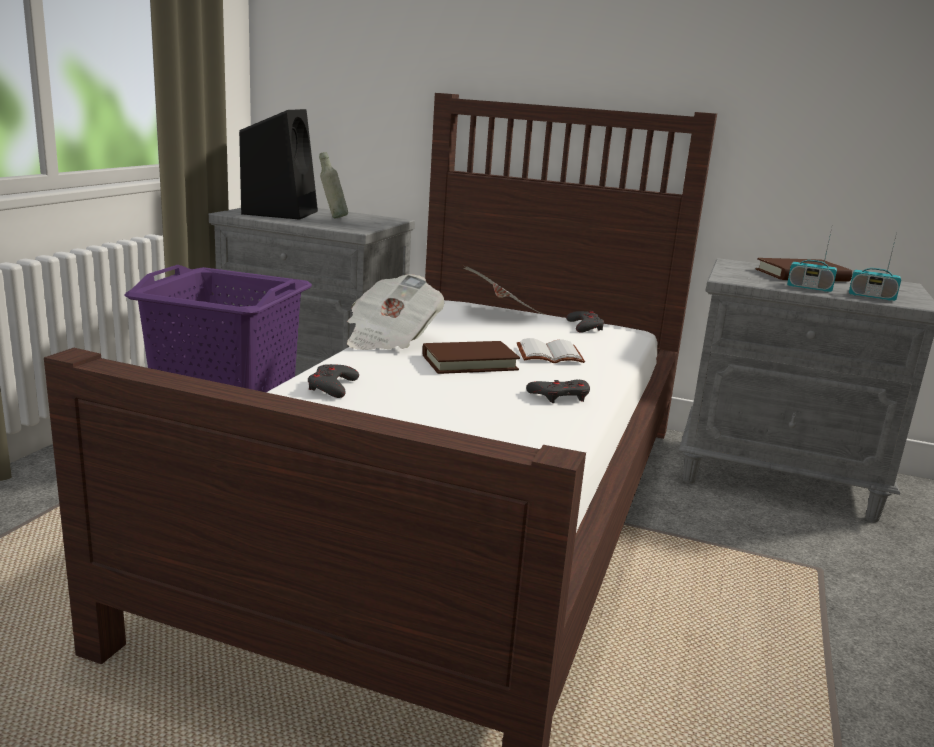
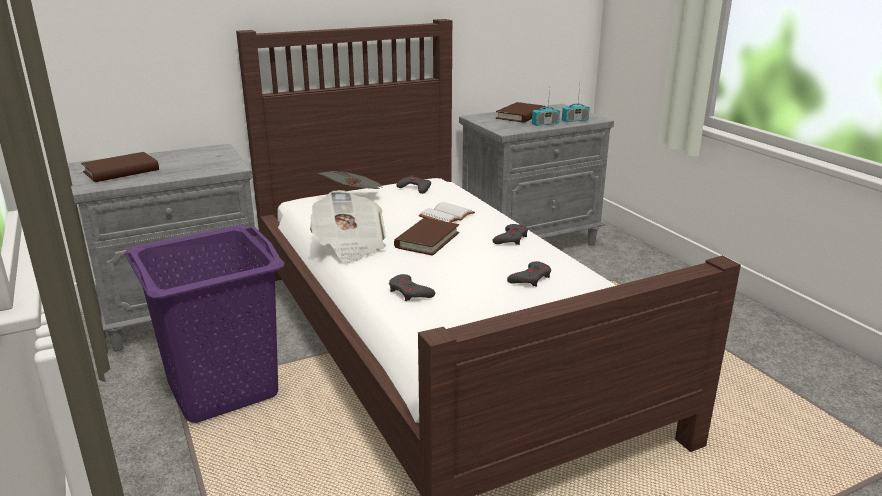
camera: 45 degrees left, 5 degrees up
black speaker [239,109,318,220] -> brown book [81,152,159,182]
grey bottle [319,152,348,218] -> none
none -> grey game controller [507,261,551,287]

